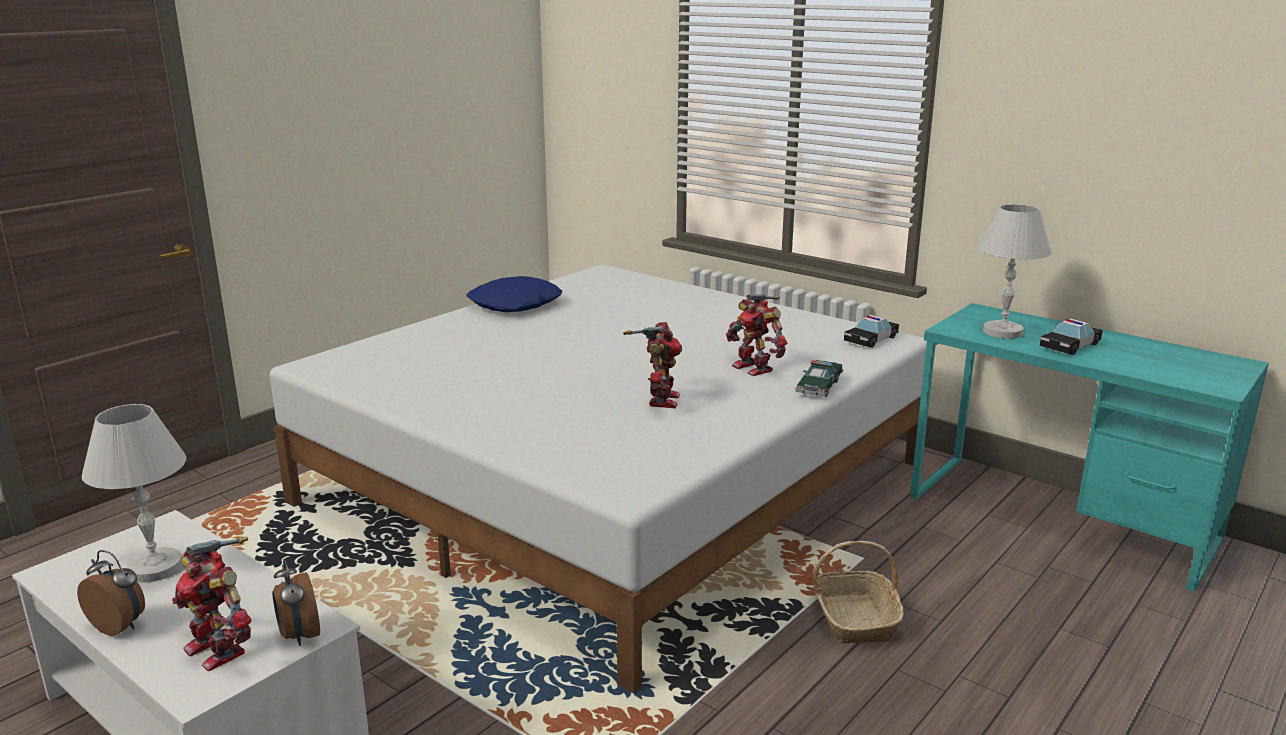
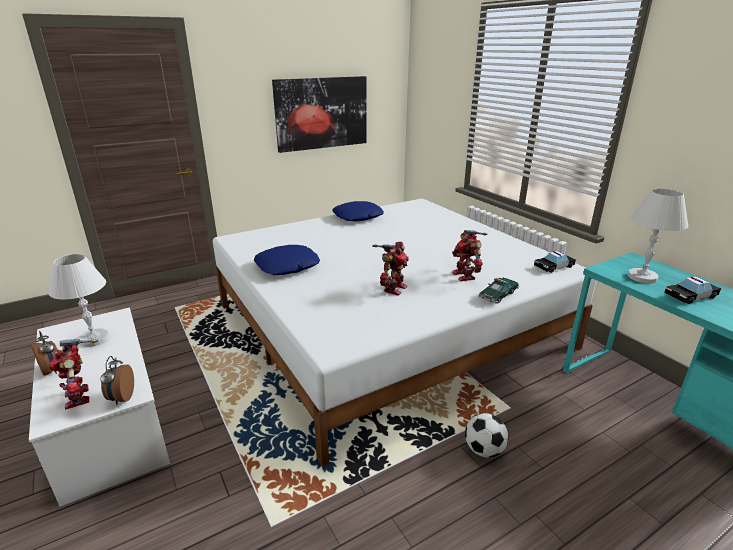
camera: 20 degrees right, 5 degrees up
basket [813,541,904,644] -> football [465,413,508,458]
none -> blue pillow [254,245,320,275]
none -> picture [272,76,366,153]

